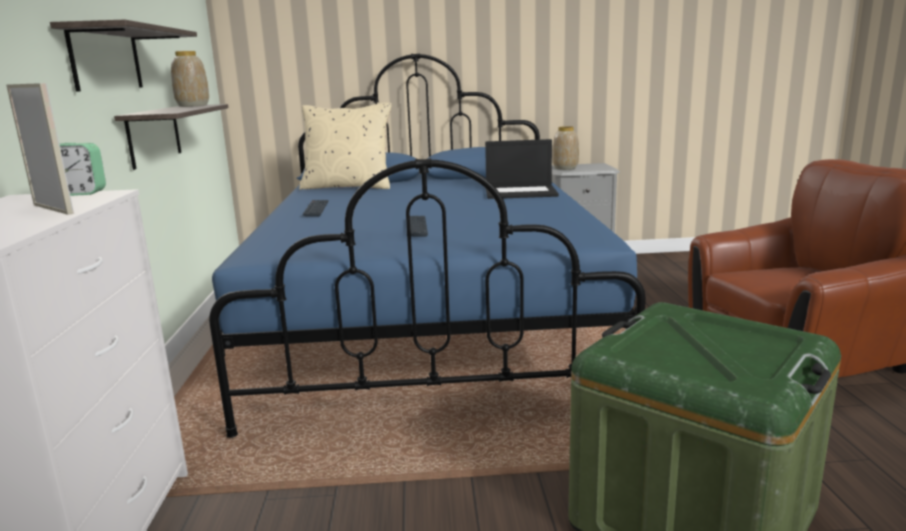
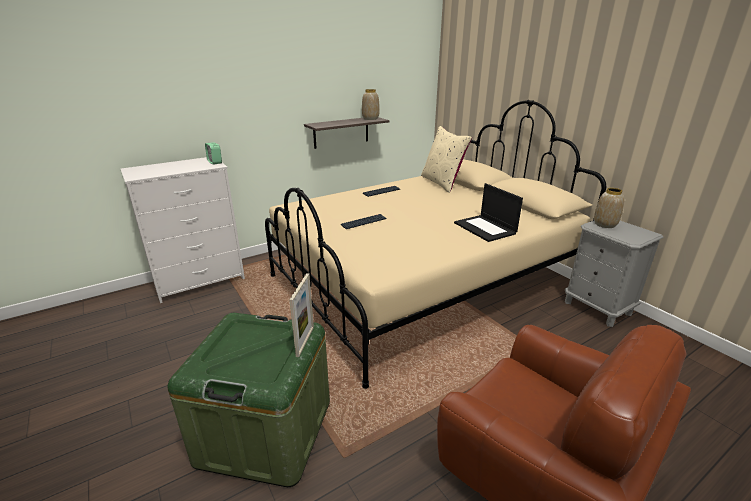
camera: 60 degrees right, 10 degrees up
picture frame [6,83,74,215] -> picture frame moved to [290,273,314,357]
shelf [50,19,197,92] -> none
blue bed [209,53,646,438] -> beige bed [265,100,606,389]

